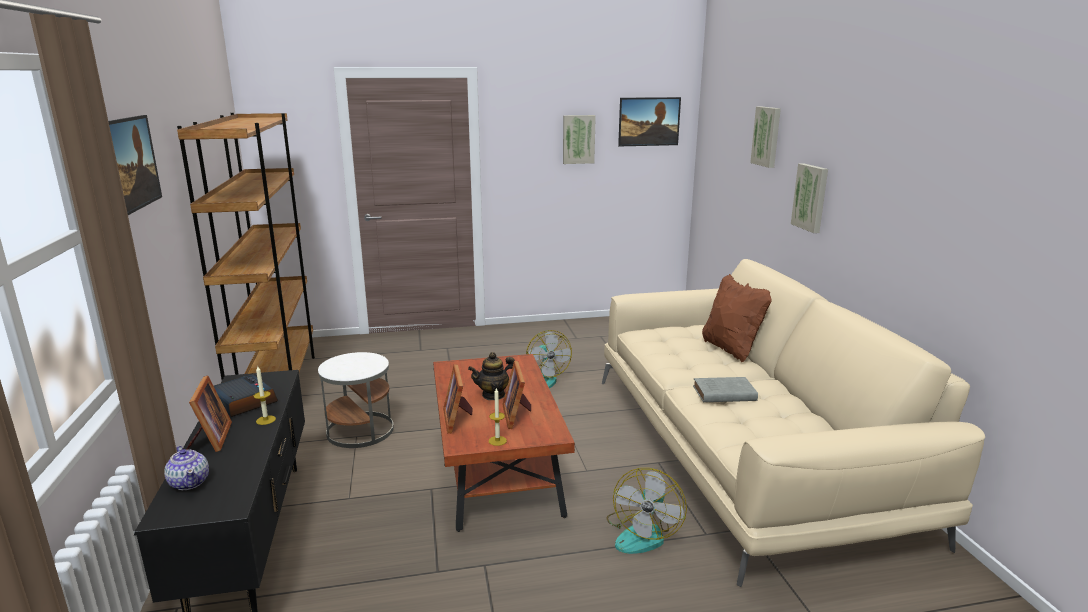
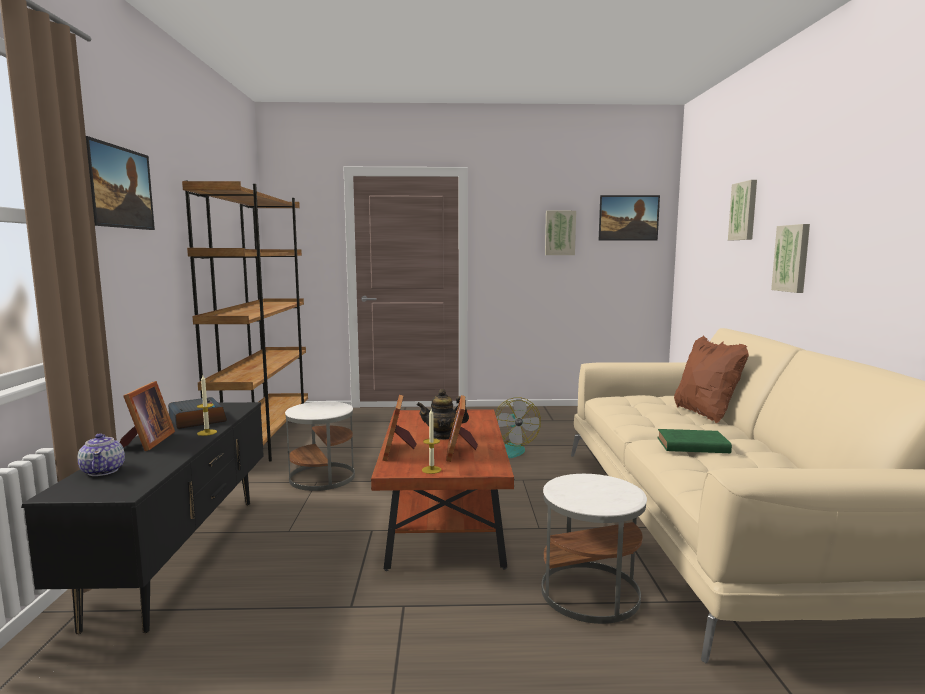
camera: 10 degrees right, 10 degrees down
fan [606,468,687,554] -> white side table [541,474,647,624]
grey book [693,377,758,402] -> green book [658,429,732,453]

